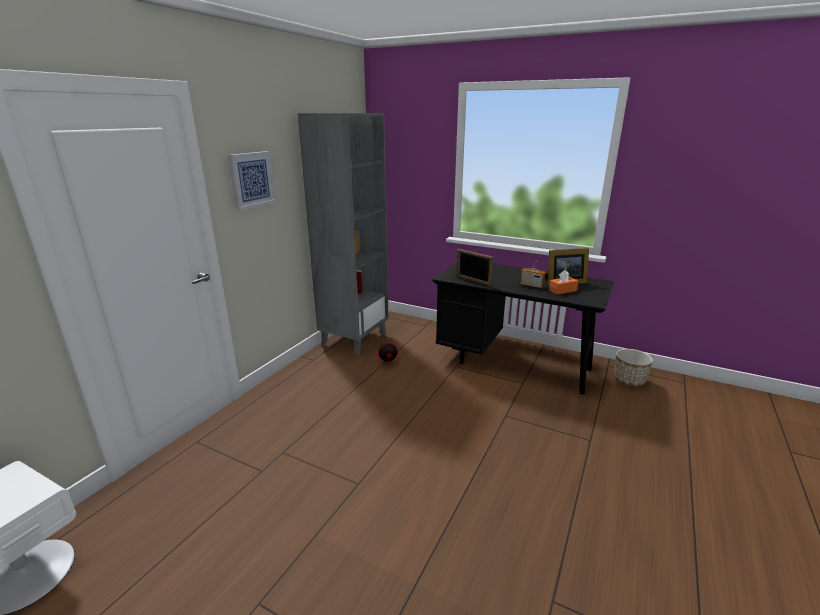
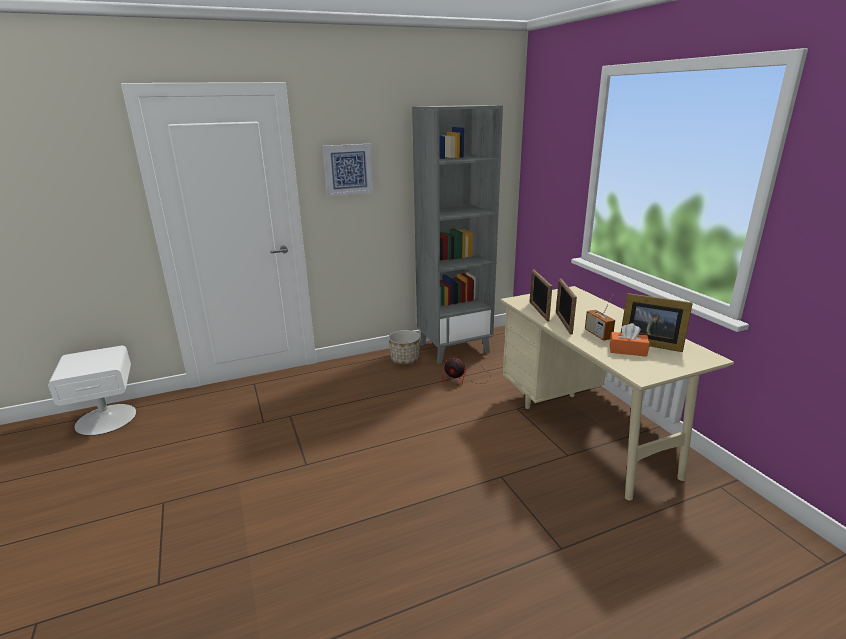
camera: 40 degrees right, 0 degrees up
black desk [432,262,614,394] -> beige desk [500,286,734,501]
planter [614,349,653,386] -> planter moved to [388,330,420,364]
none -> picture frame [556,279,577,334]

